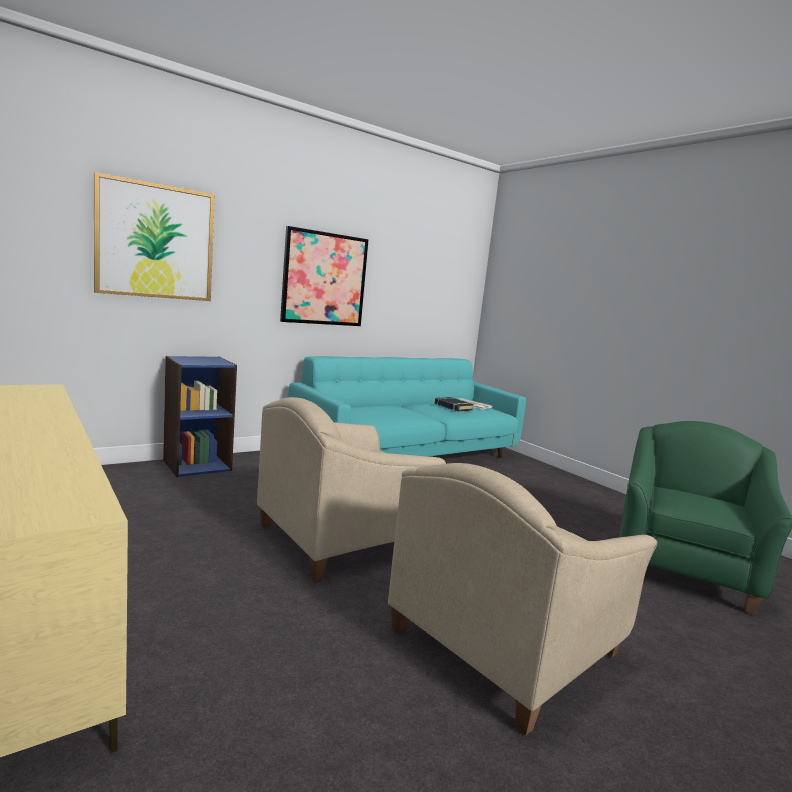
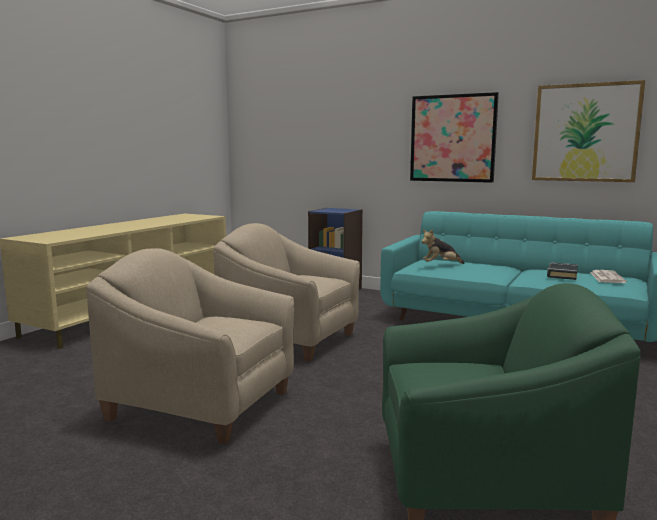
camera: 65 degrees right, 0 degrees up
picture [94,172,215,301] -> picture moved to [532,80,645,182]
none -> plush toy [421,229,465,264]

